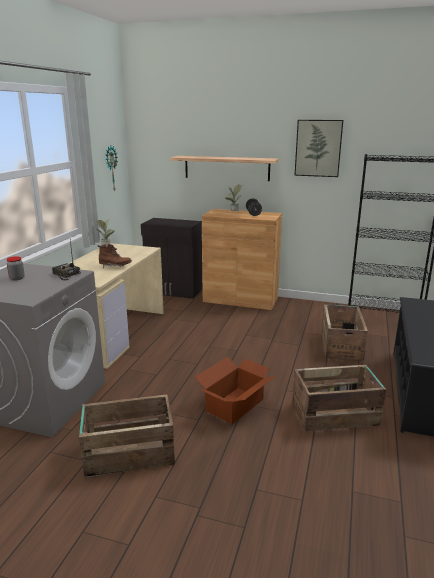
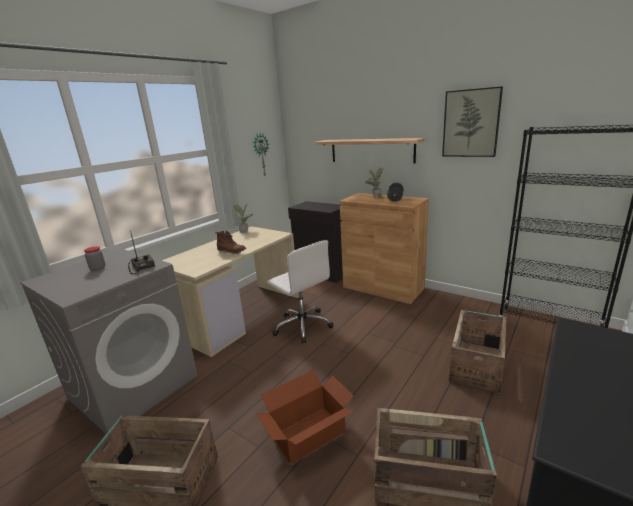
camera: 20 degrees right, 0 degrees up
none -> white office chair [267,240,334,344]

